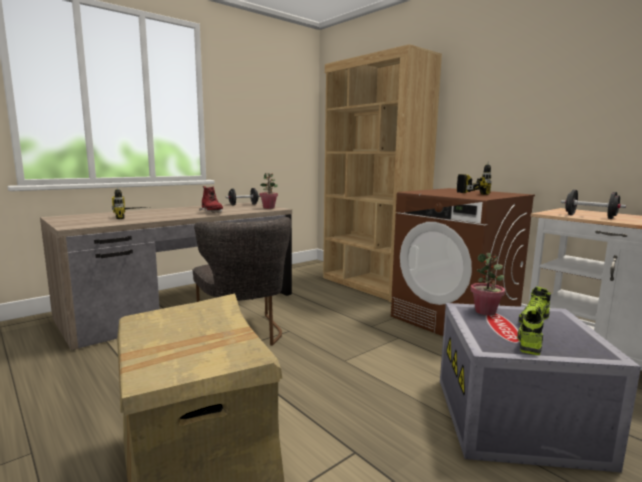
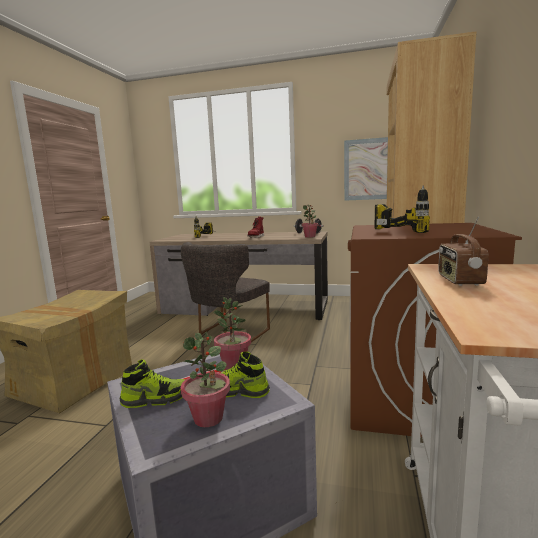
camera: 55 degrees right, 0 degrees up
black dumbbell [561,190,626,219] -> radio [438,217,489,286]
none -> potted plant [181,332,230,427]
none -> picture [344,137,388,201]

